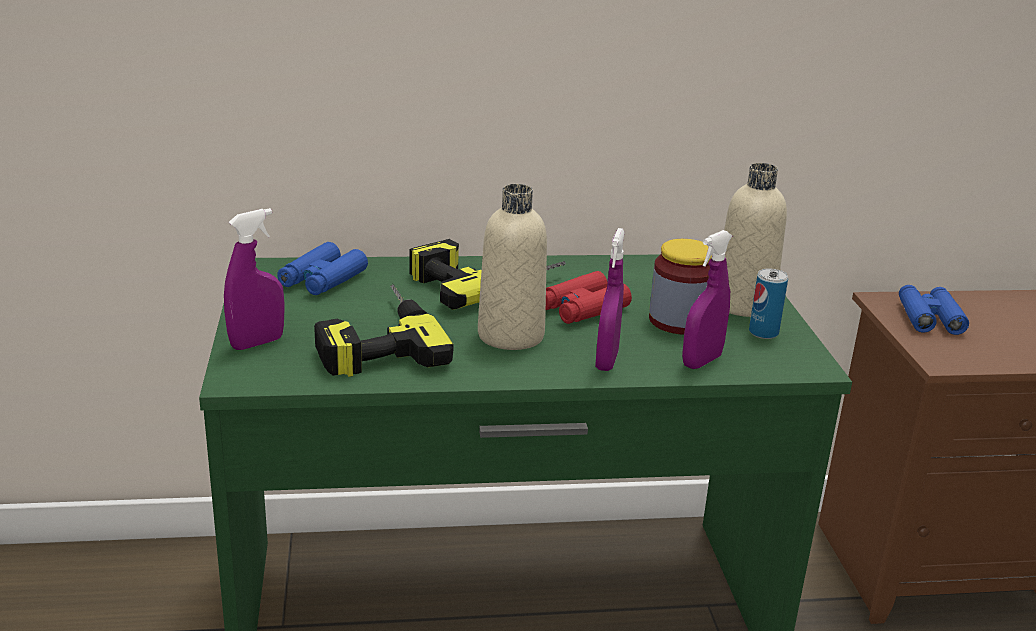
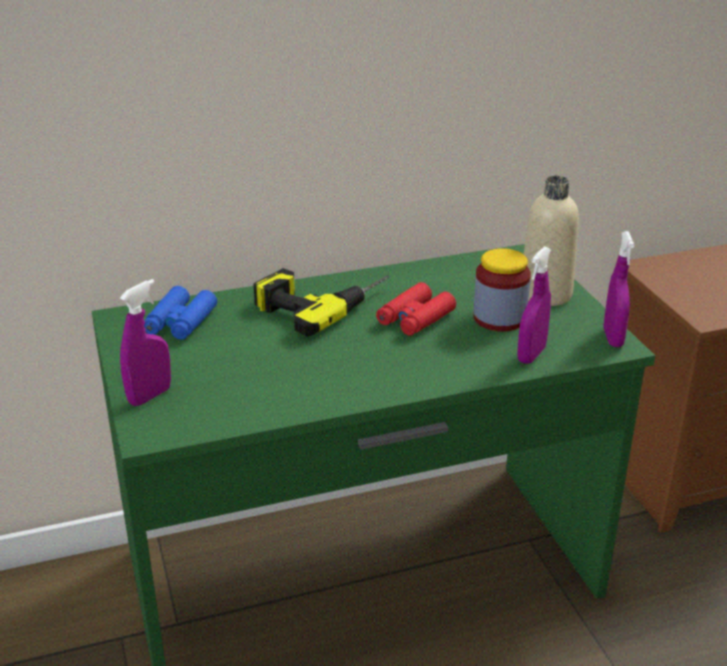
camera: 10 degrees left, 5 degrees up
power drill [314,284,454,377] -> none
beige bottle [478,184,547,350] -> none
purple spray bottle [595,228,625,371] -> purple spray bottle moved to [603,231,634,347]
can [749,268,788,339] -> none
blue binoculars [899,285,969,335] -> none

